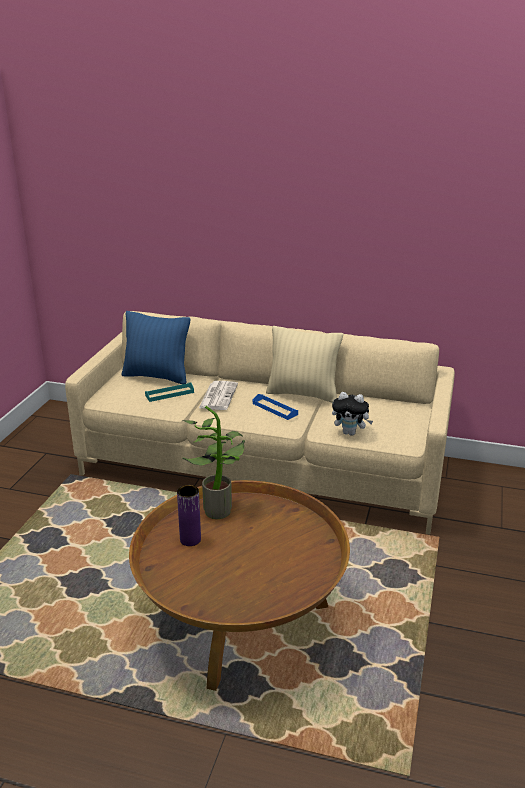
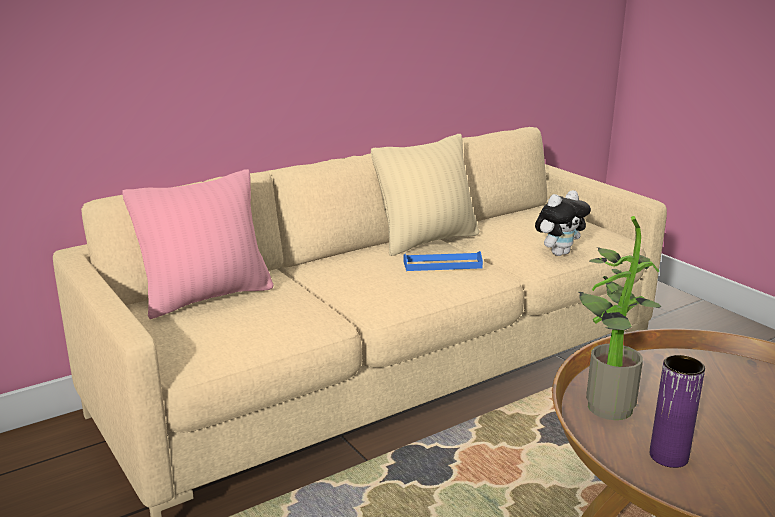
camera: 50 degrees left, 5 degrees down
blue pillow [122,311,190,384] -> pink pillow [122,169,274,319]
turquoise tray [145,383,194,402] -> none
newspaper [199,381,238,410] -> none

